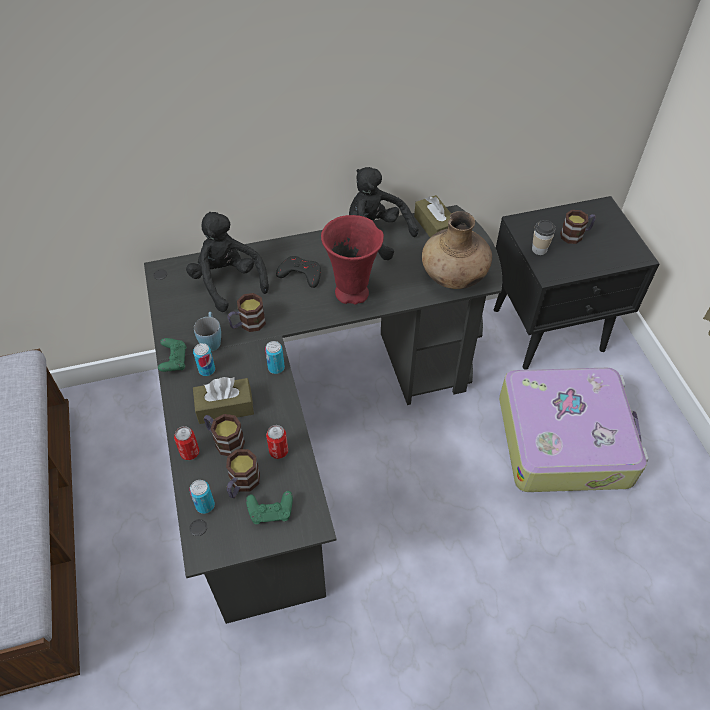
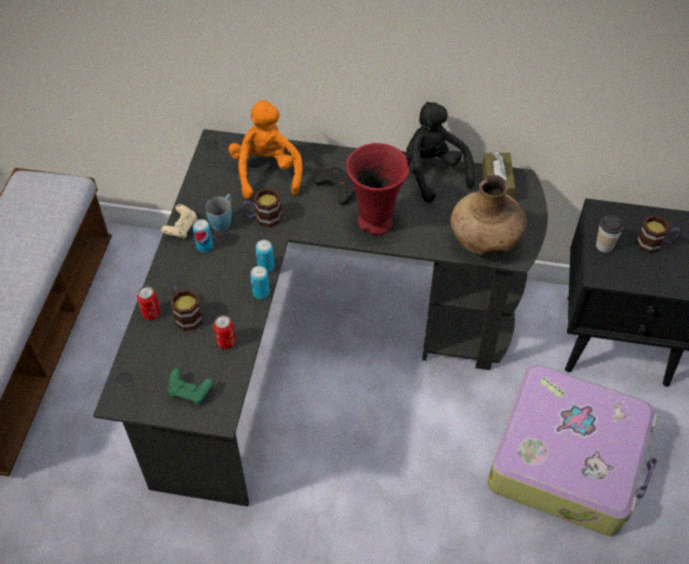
camera: 25 degrees right, 0 degrees up
green game controller [158,338,186,372] -> beige game controller [161,204,197,239]
black plush toy [186,212,269,312] -> orange plush toy [228,100,303,199]
can [189,480,215,514] -> can moved to [250,266,270,299]
brown tissue box [193,377,254,424] -> none
mug [226,449,260,498] -> none

